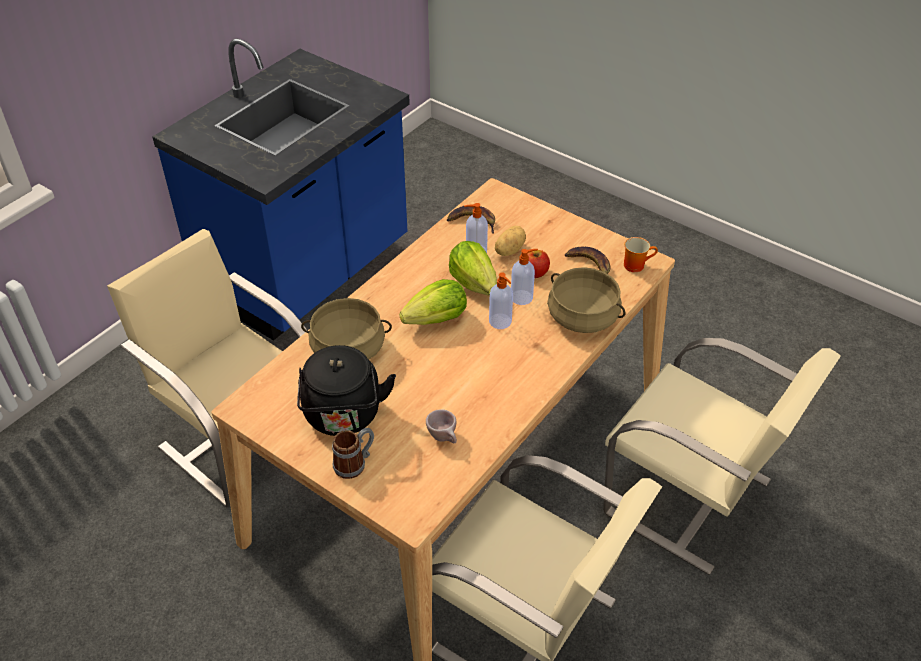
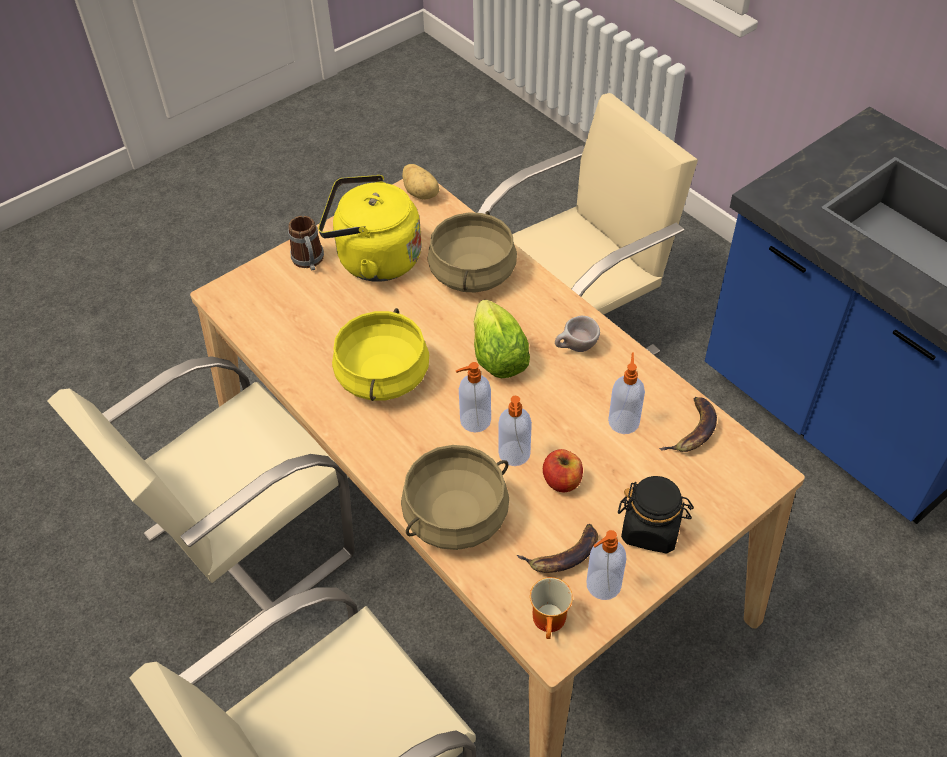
camera: 105 degrees right, 5 degrees up
black kettle [297,345,396,436] -> yellow kettle [318,175,422,282]
beige cup [426,409,457,443] -> beige cup moved to [555,316,600,352]
lettuce [449,241,497,296] -> none
potato [495,226,526,256] -> potato moved to [402,164,439,200]
none -> yellow cooking pot [332,308,429,401]
none -> soap dispenser [586,530,627,600]
none -> black jar [618,476,694,553]

